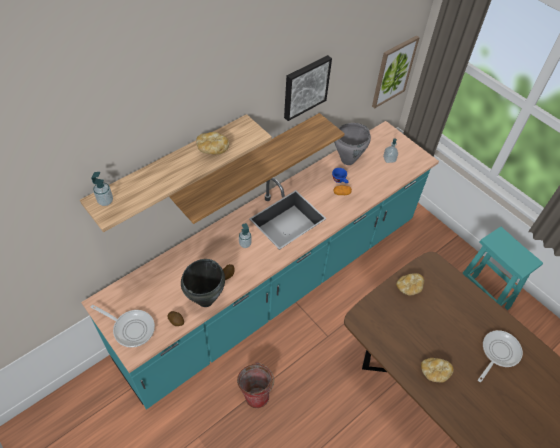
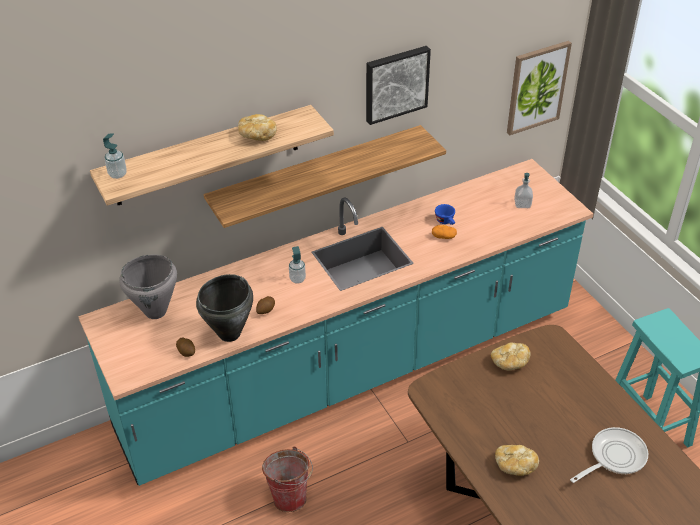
camera: 15 degrees right, 10 degrees down
frying pan [90,305,155,348] -> none
grey cooking pot [334,123,371,165] -> grey cooking pot moved to [119,254,177,319]

